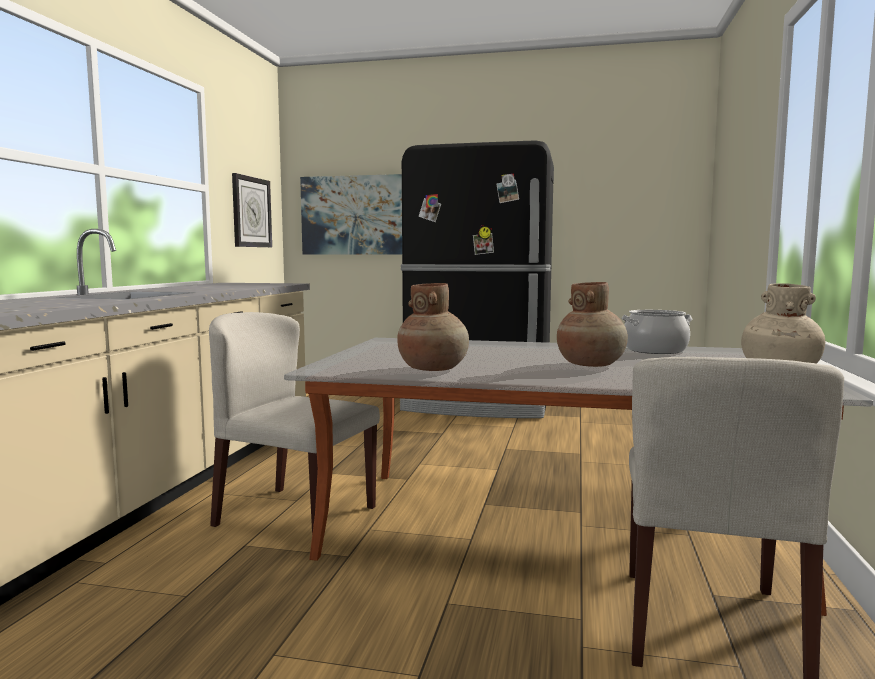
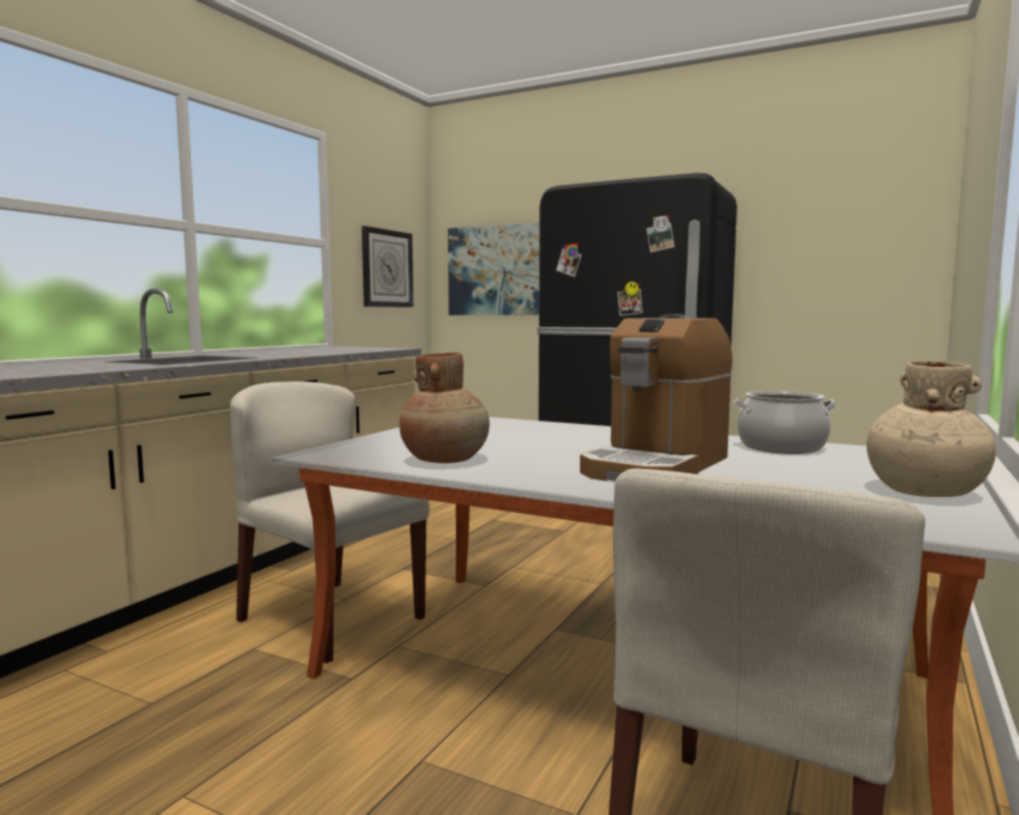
camera: 15 degrees right, 0 degrees up
brown vase [557,282,628,367] -> coffee machine [580,314,732,481]

